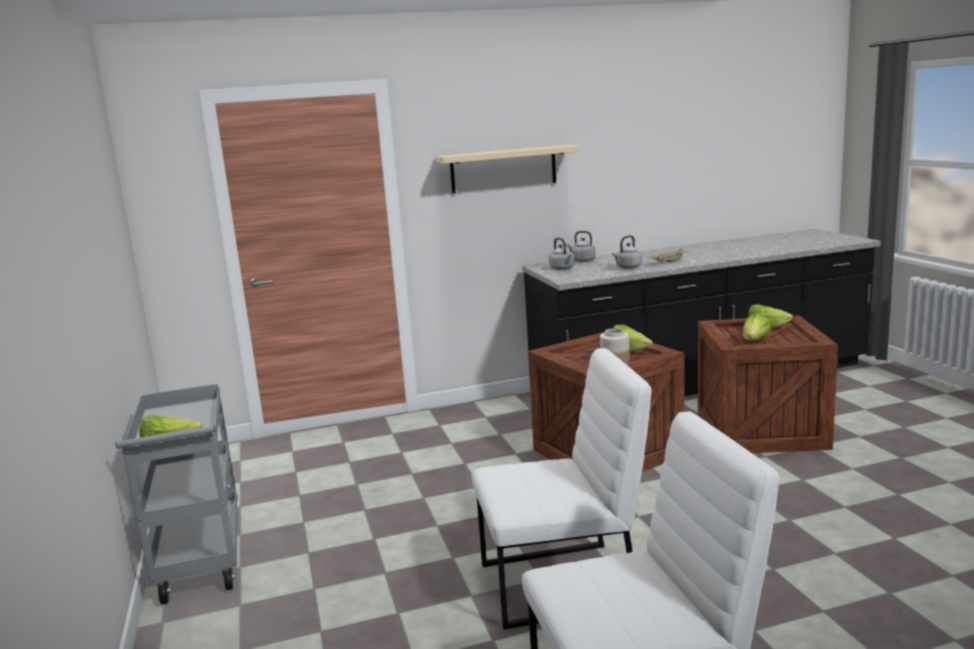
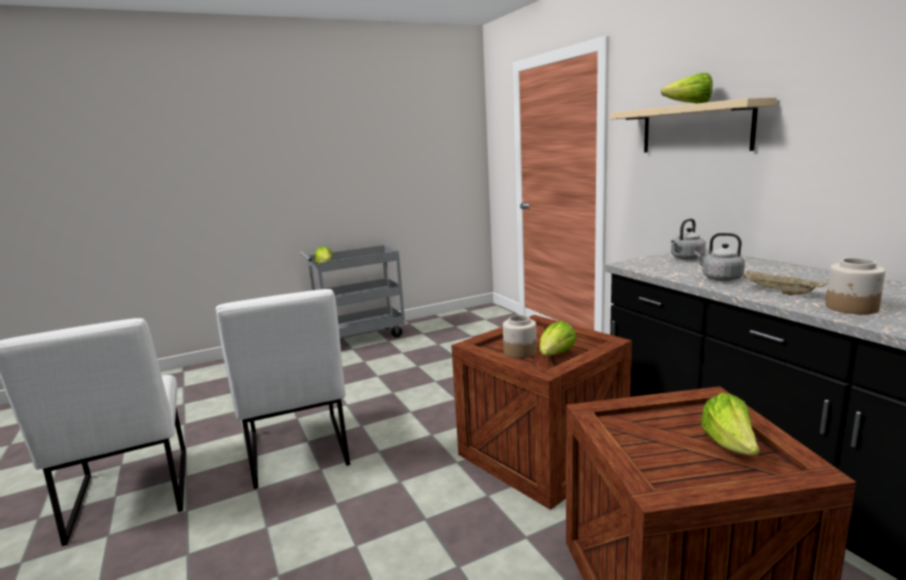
camera: 80 degrees right, 0 degrees up
grey kettle [567,231,596,262] -> none
lettuce [743,313,771,341] -> lettuce moved to [661,73,713,103]
none -> jar [825,258,885,314]

